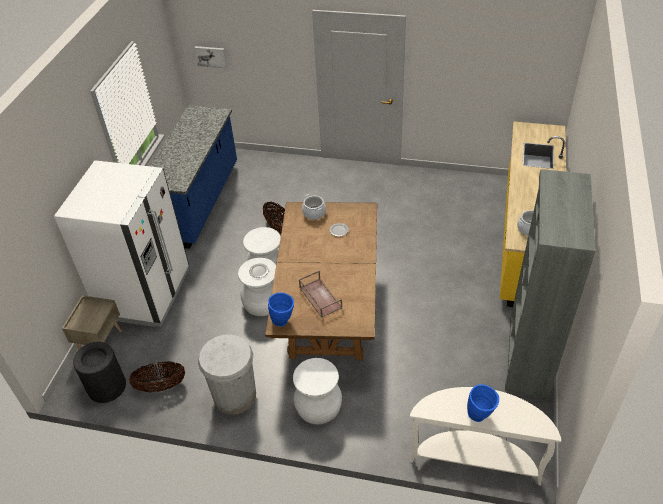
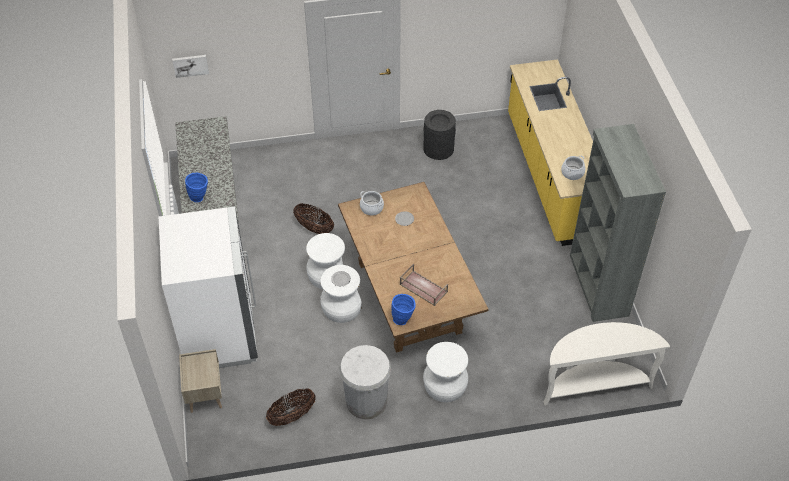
camera: 25 degrees left, 5 degrees up
black trash can [73,342,126,403] -> black trash can moved to [423,110,456,160]
blue vase [467,384,499,422] -> blue vase moved to [185,173,208,202]

